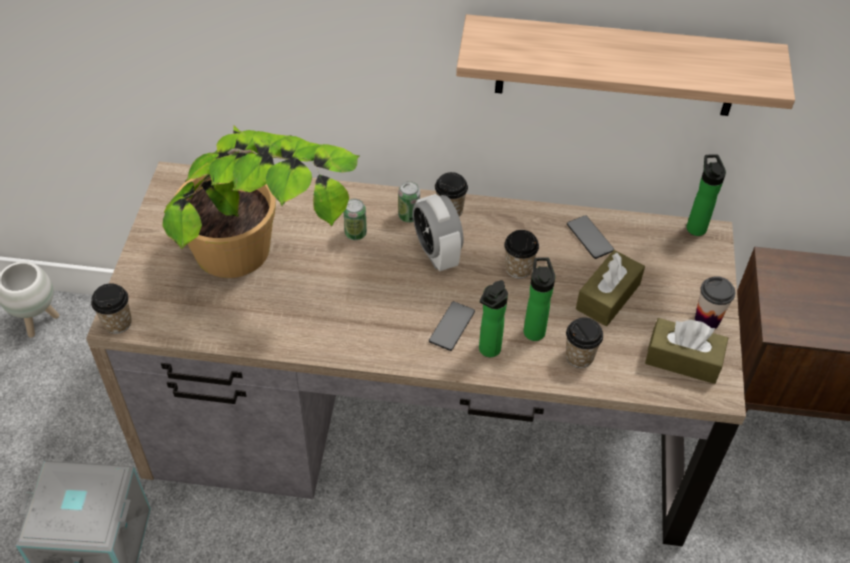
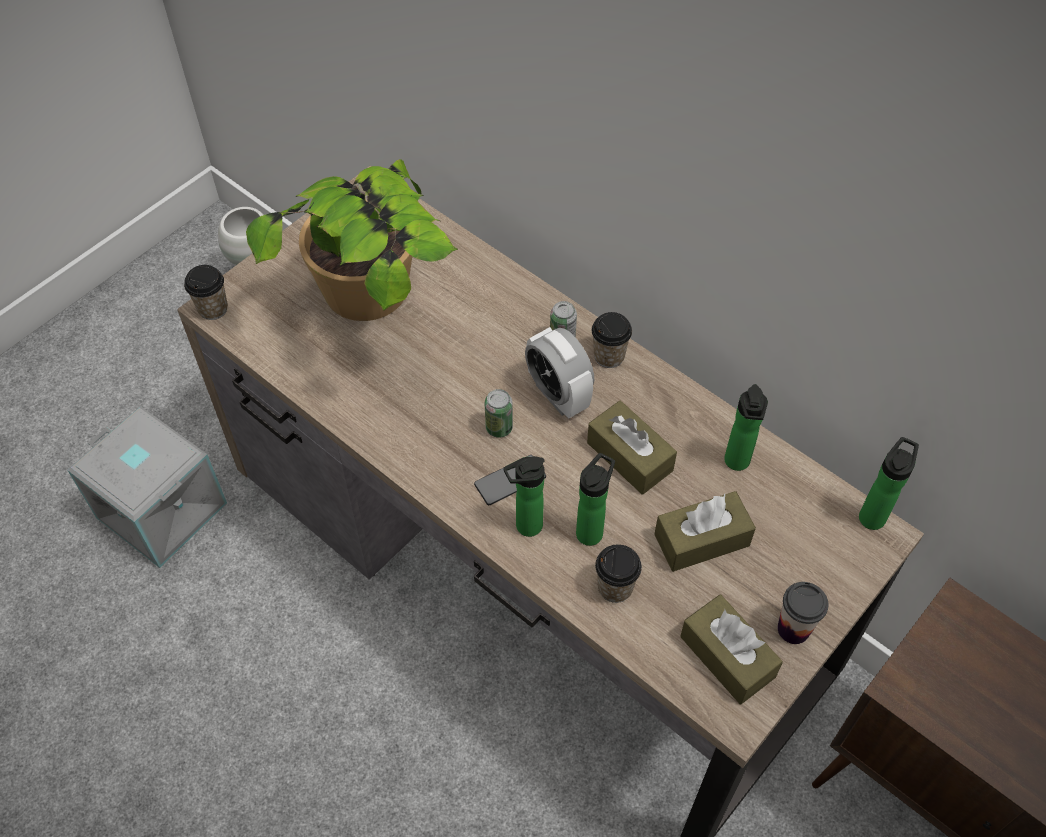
camera: 35 degrees right, 5 degrees up
can [344,199,367,240] -> can moved to [485,389,513,438]
alarm clock [413,194,463,271] -> alarm clock turned 45 degrees counterclockwise [525,327,594,418]
shelf [456,14,795,116] -> none
cup [504,230,539,279] -> brown tissue box [587,401,677,495]
phone [567,215,614,259] -> bottle [724,384,768,471]

